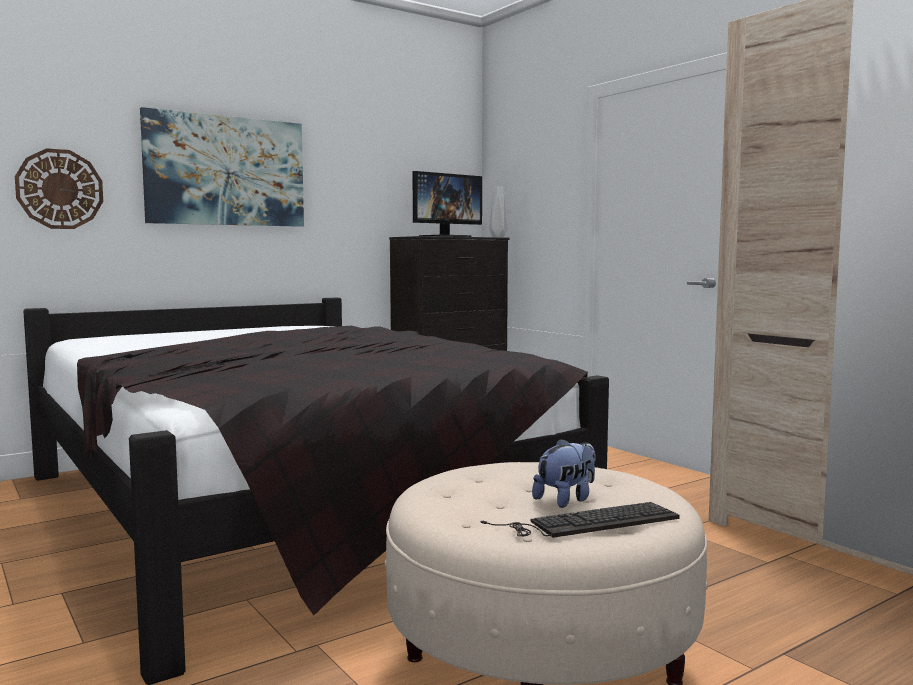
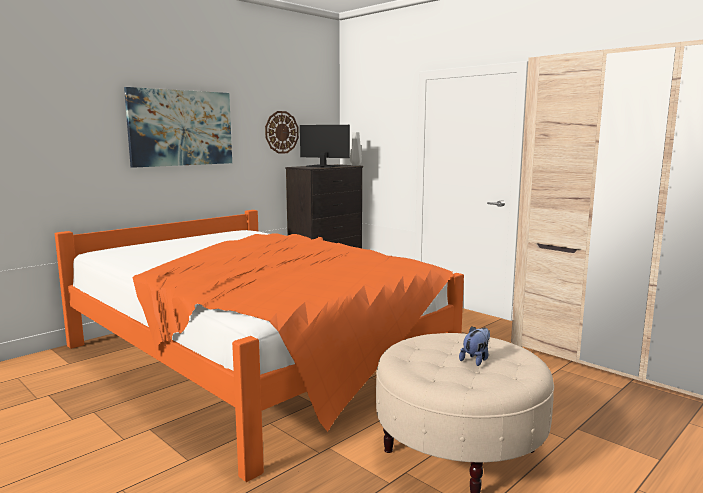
camera: 10 degrees left, 5 degrees up
wall clock [15,148,103,229] -> wall clock moved to [265,111,299,154]
black bed [23,298,609,685] -> orange bed [55,210,464,482]
monitor [413,171,482,237] -> monitor turned 105 degrees counterclockwise [300,125,350,168]
keyboard [481,502,679,538] -> none

